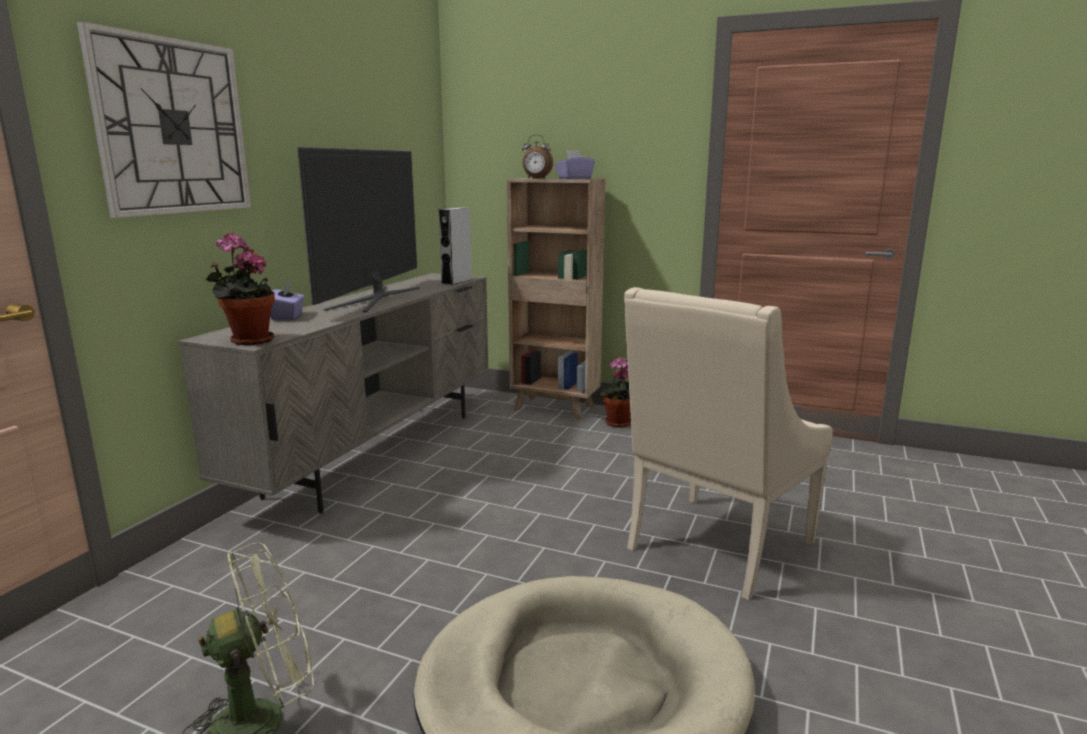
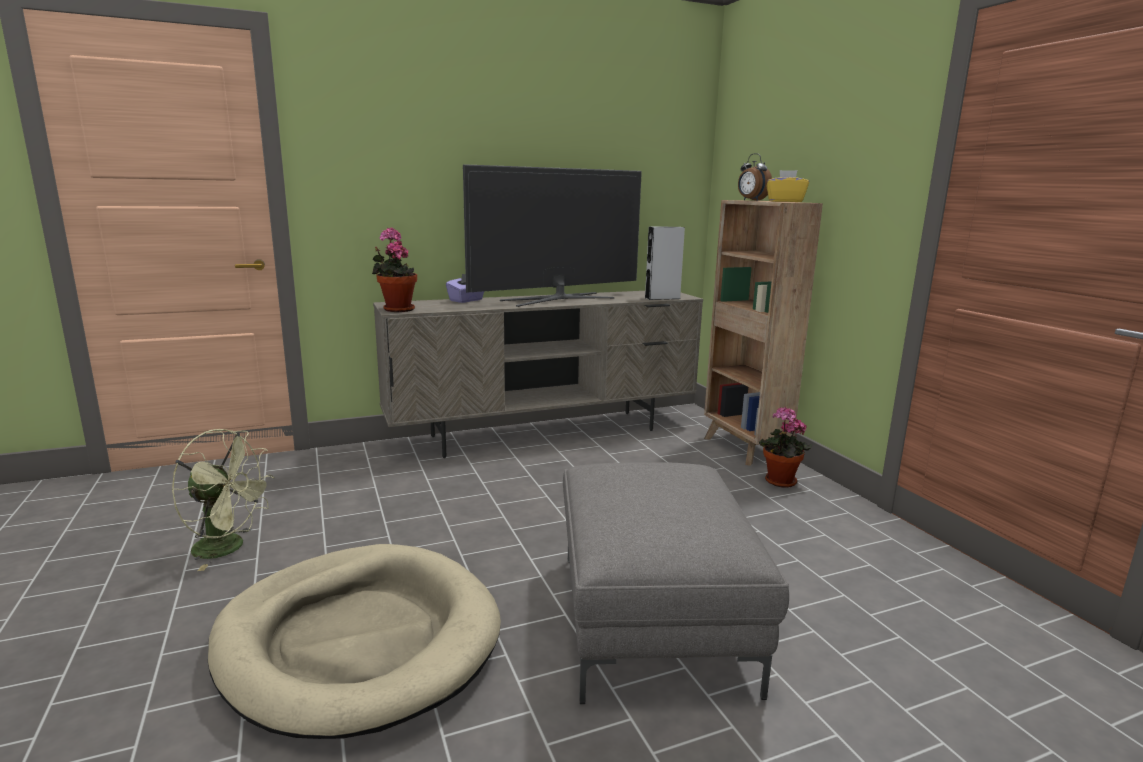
camera: 45 degrees right, 0 degrees up
wall clock [77,21,251,218] -> none
purple tissue box [555,150,595,179] -> yellow tissue box [766,170,809,202]
beige armchair [624,287,833,601] -> grey ottoman [563,463,789,704]

